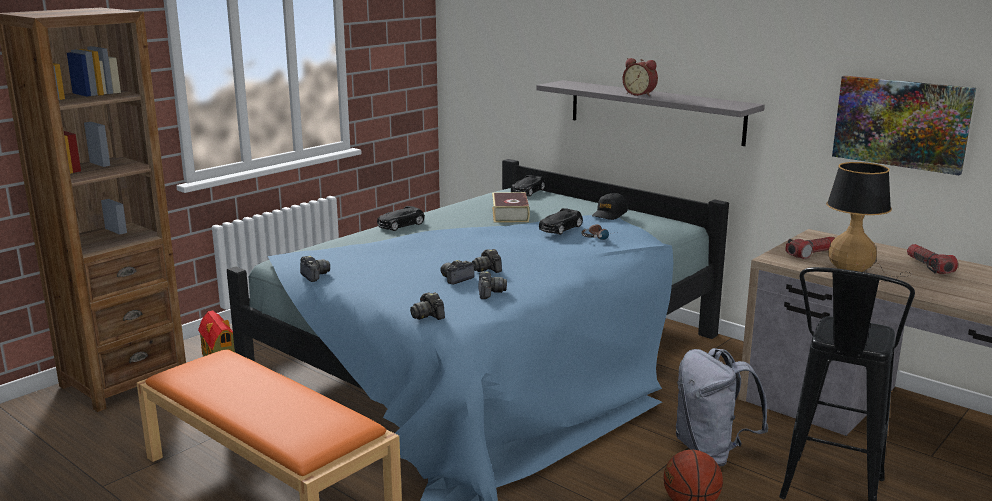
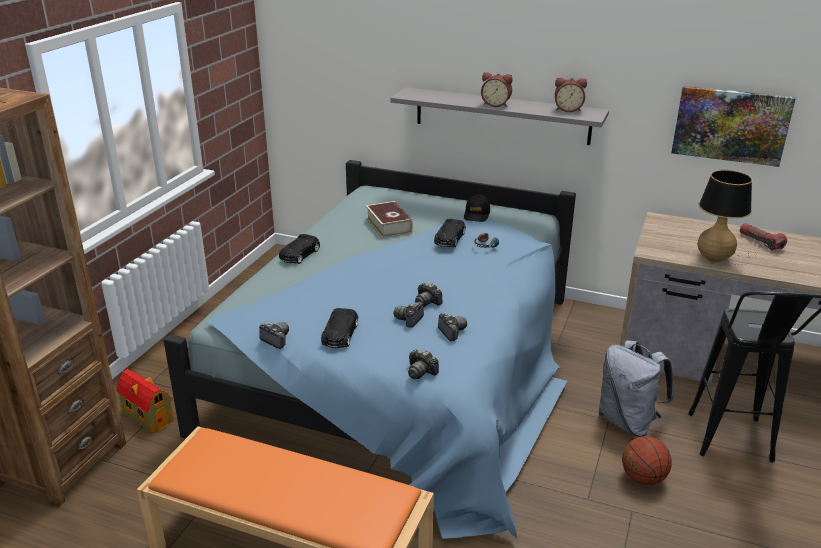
camera: 20 degrees left, 10 degrees up
black toy car [511,175,545,197] -> black toy car moved to [321,308,358,348]
flashlight [785,237,835,259] -> none
none -> alarm clock [555,77,587,112]

